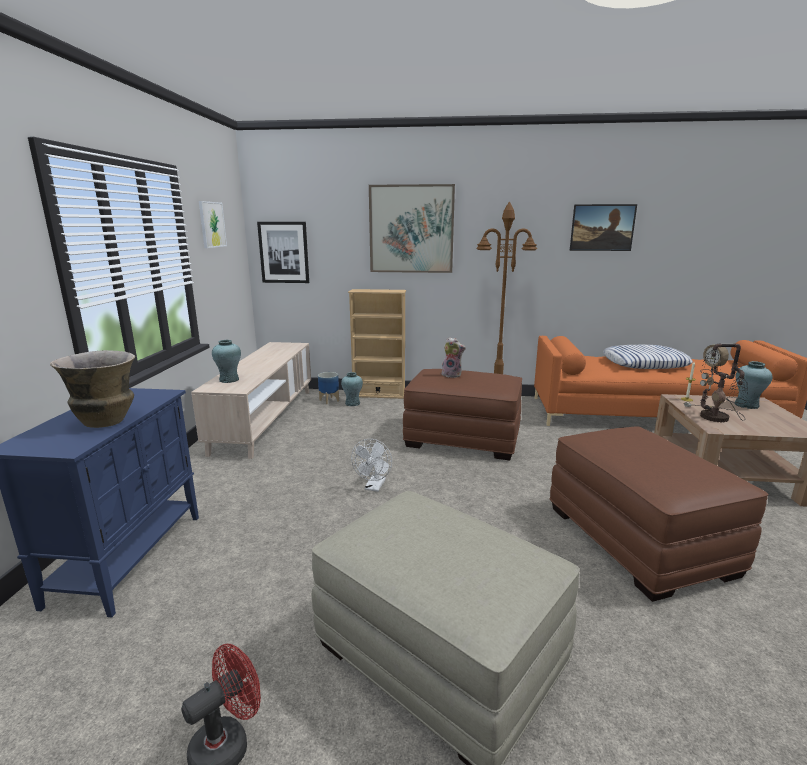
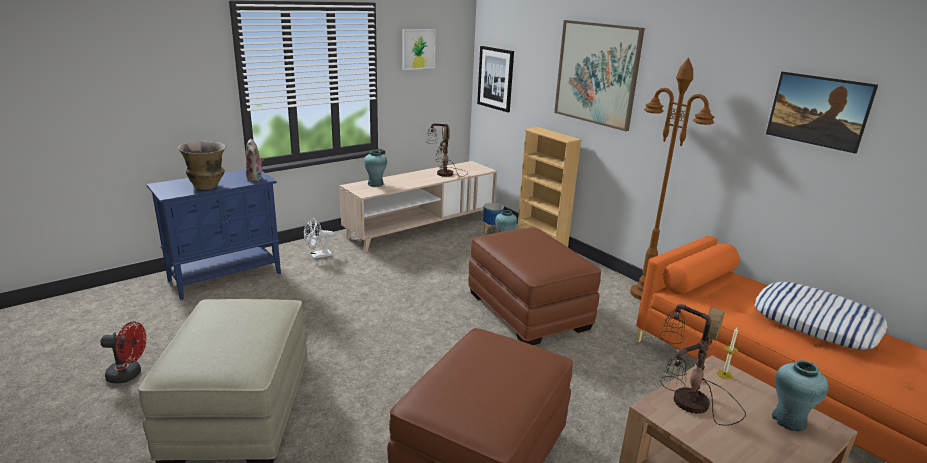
camera: 45 degrees right, 5 degrees up
white fan [351,439,392,492] -> white fan moved to [304,218,334,259]
plush toy [442,337,466,378] -> plush toy moved to [246,138,264,181]
none -> table lamp [426,123,468,177]

